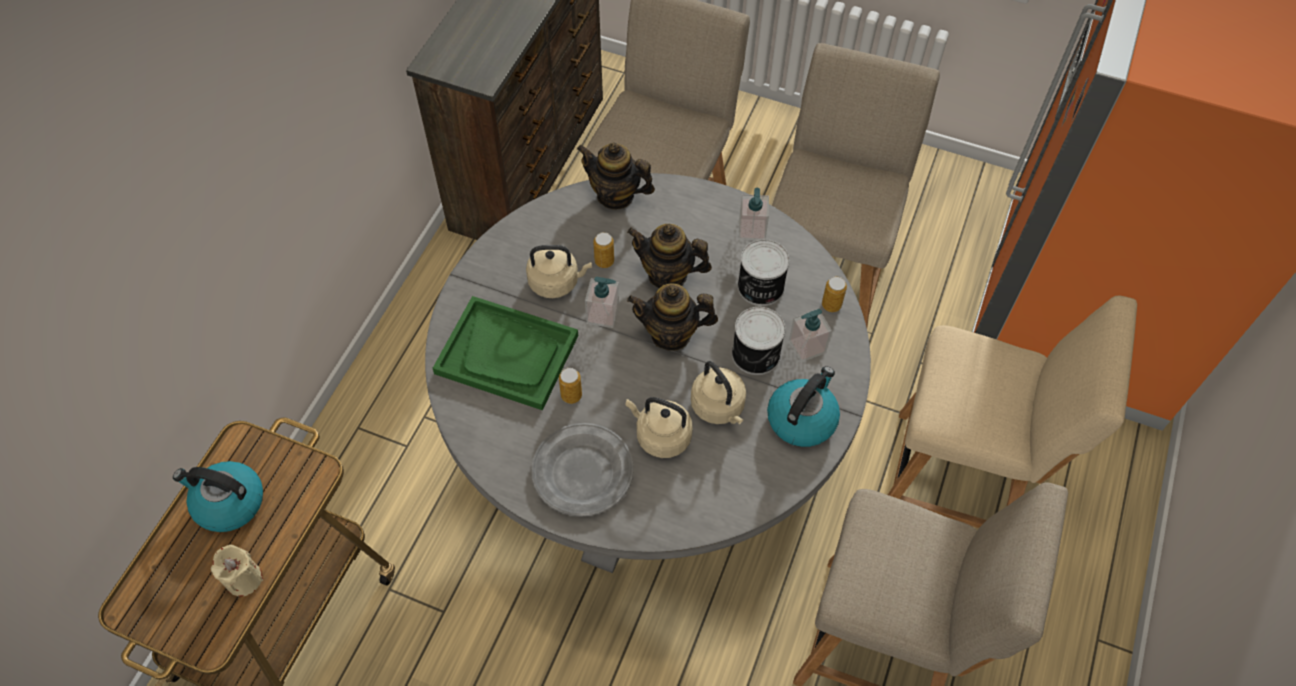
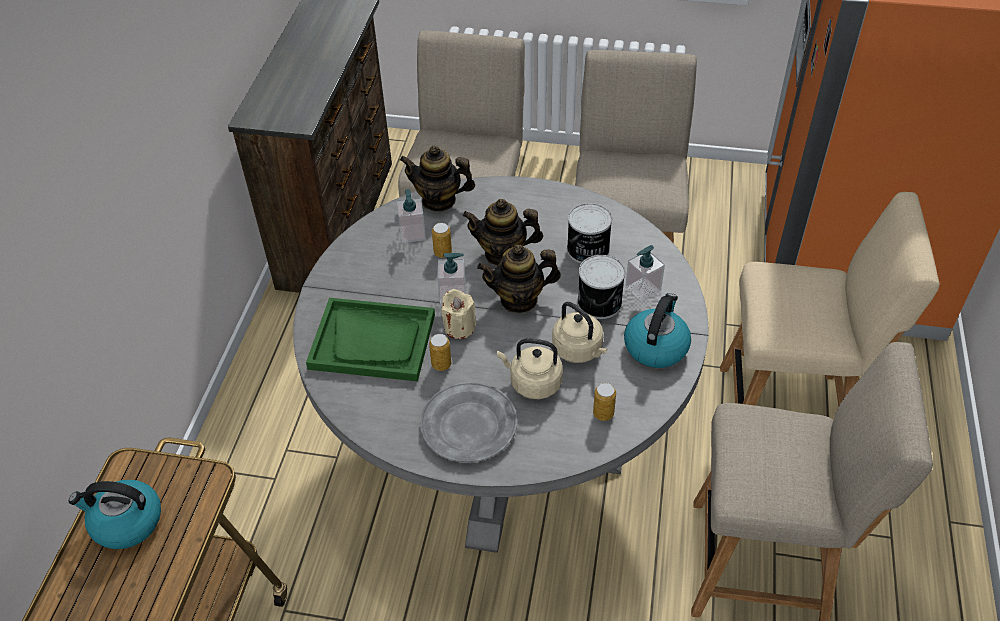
camera: 10 degrees left, 10 degrees down
beige candle [210,544,263,597] -> beige candle moved to [441,289,476,339]
beige kettle [526,245,592,298] -> none
soap dispenser [739,188,769,240] -> soap dispenser moved to [396,189,426,243]
can [822,276,847,312] -> can moved to [593,383,616,421]

